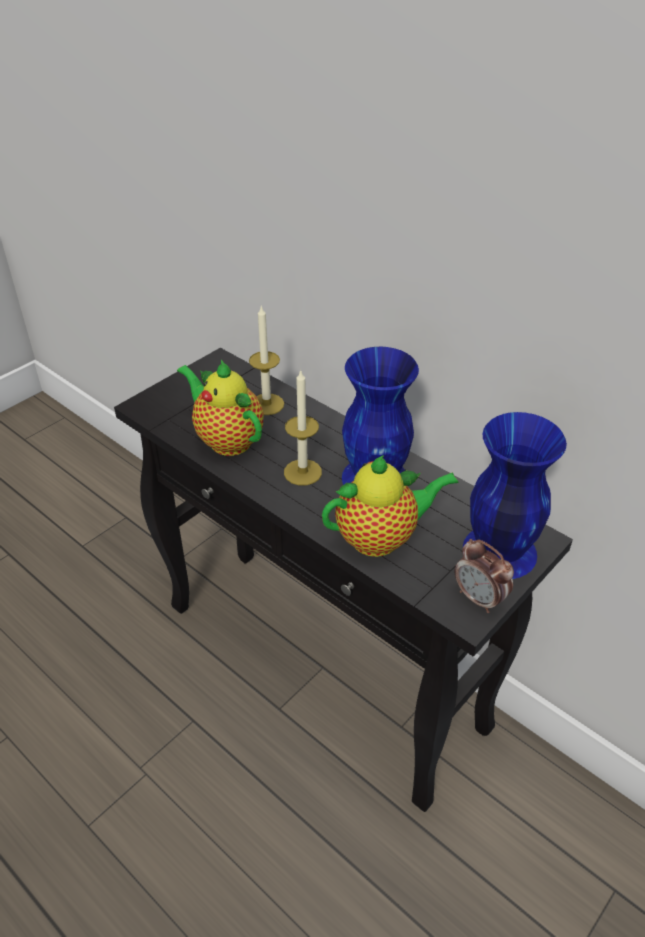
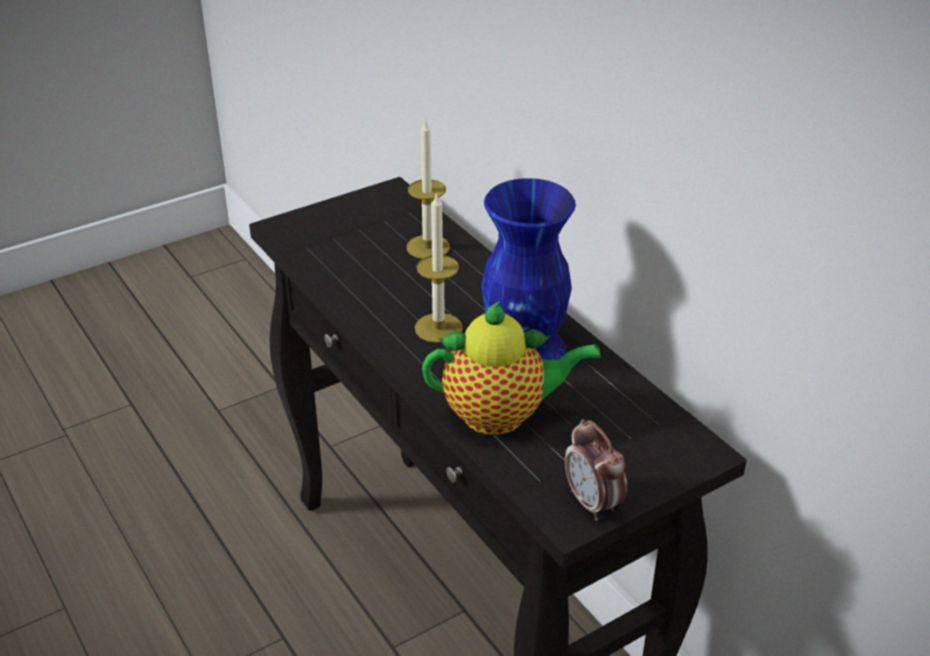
camera: 15 degrees right, 5 degrees down
teapot [177,360,264,456] -> none
blue vase [463,412,567,579] -> none

